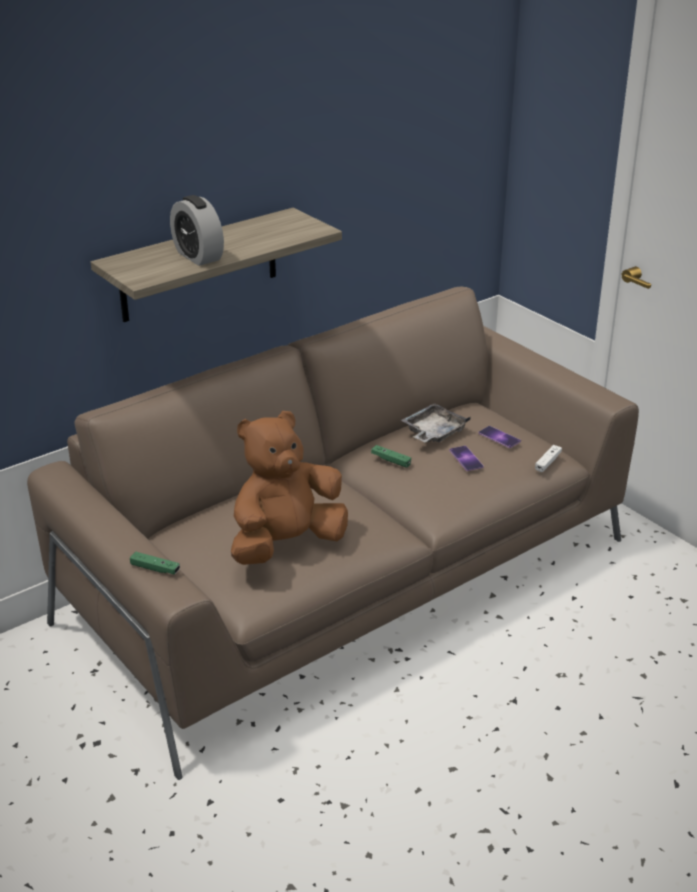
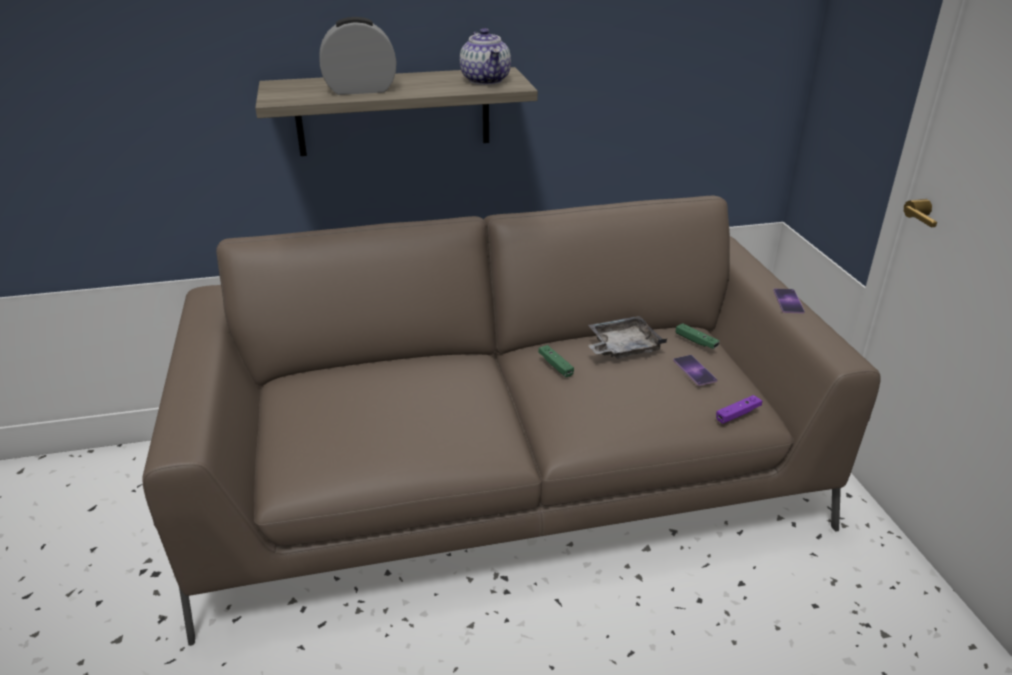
camera: 25 degrees right, 0 degrees up
green game controller [130,552,180,574] -> green game controller moved to [676,323,719,349]
alarm clock [170,195,224,266] -> alarm clock turned 90 degrees clockwise [320,17,397,95]
brown plush toy [231,411,348,565] -> none
phone [449,446,484,471] -> phone moved to [773,289,805,314]
white game controller [535,445,562,472] -> purple game controller [716,395,762,424]
none -> teapot [460,28,511,85]

